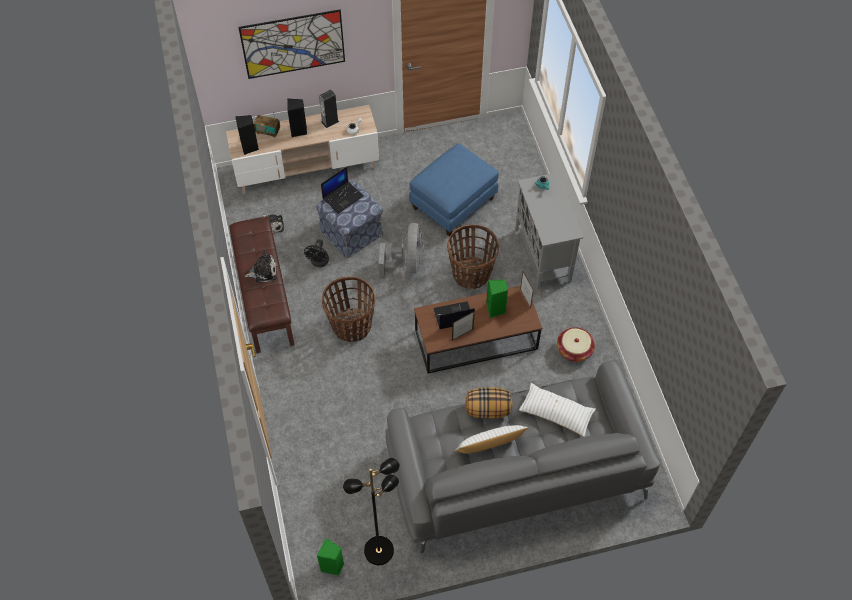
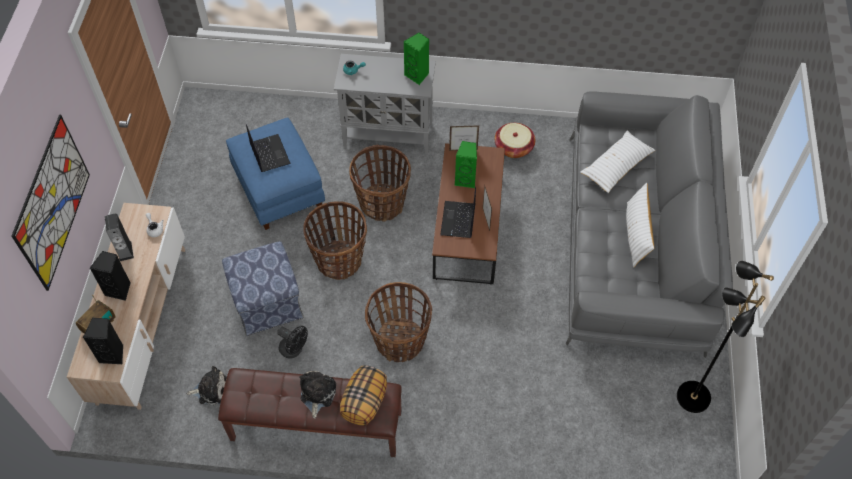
camera: 70 degrees left, 0 degrees up
green speaker [317,538,344,576] -> green speaker moved to [403,33,429,85]
laptop [321,167,364,214] -> laptop moved to [246,124,291,172]
grey fan [379,223,424,279] -> basket [303,201,367,280]
pillow [465,388,512,418] -> pillow moved to [340,365,387,426]

